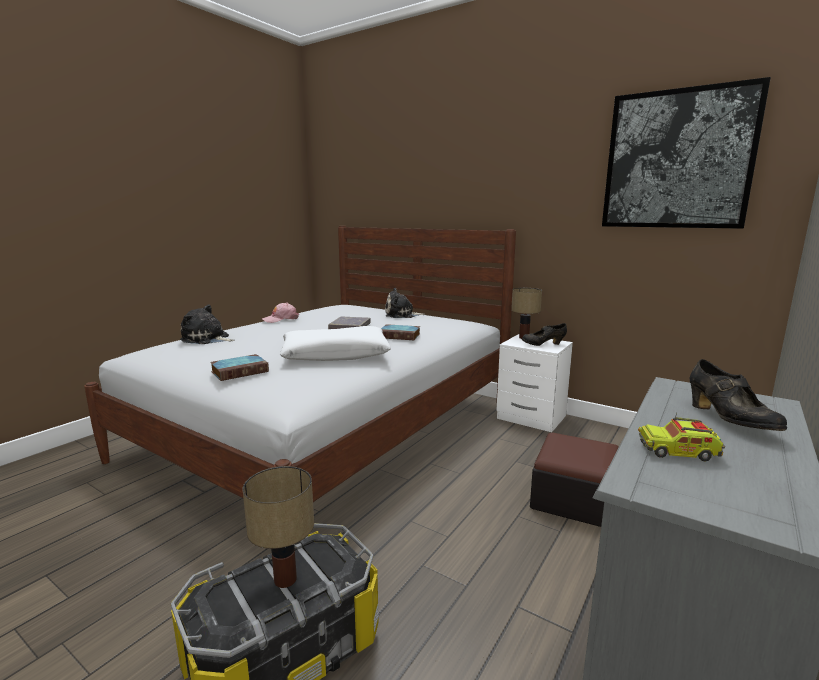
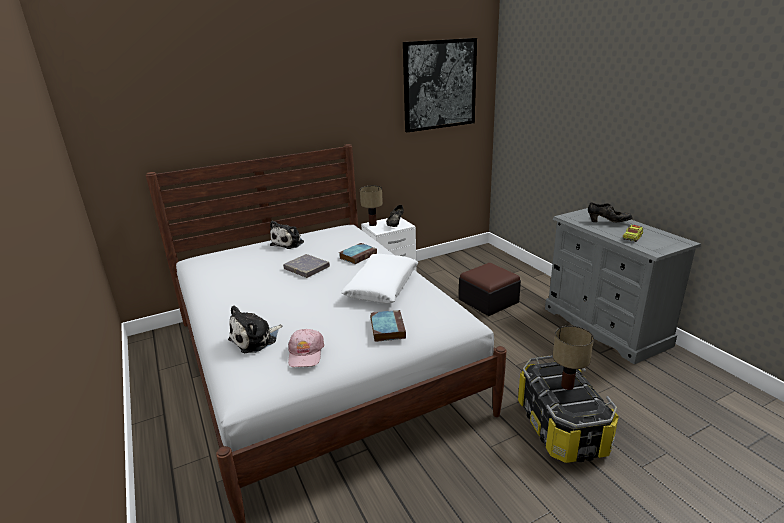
camera: 60 degrees left, 10 degrees up
pink cap [262,303,299,323] -> pink cap moved to [288,329,324,367]

